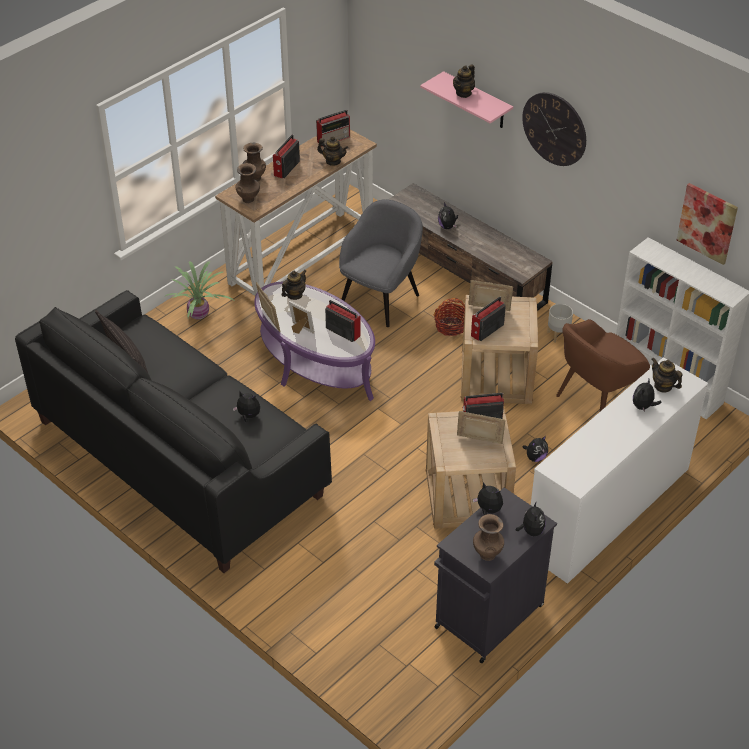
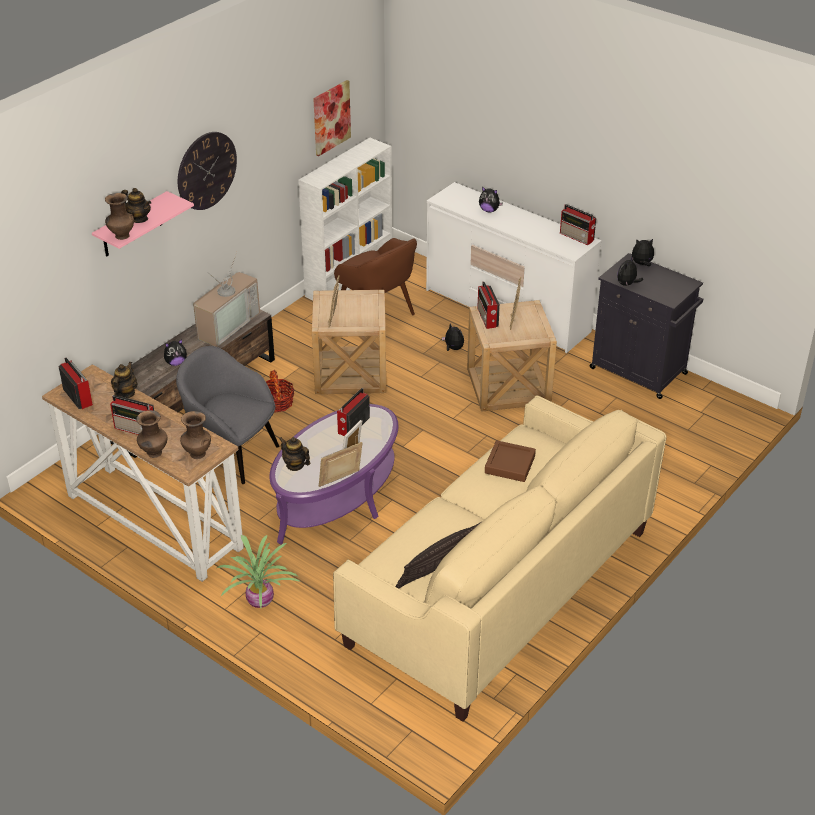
camera: 95 degrees left, 5 degrees down
black sofa [15,290,332,573] -> beige sofa [333,395,667,722]
plush toy [233,391,260,423] -> brown tray [485,440,536,482]
radio [471,297,506,341] -> radio moved to [560,204,596,245]
brown vase [473,514,504,561] -> brown vase moved to [105,193,134,240]
grey planter [547,304,573,343] -> none
teapot [652,358,682,393] -> none
none -> television [193,251,260,347]

